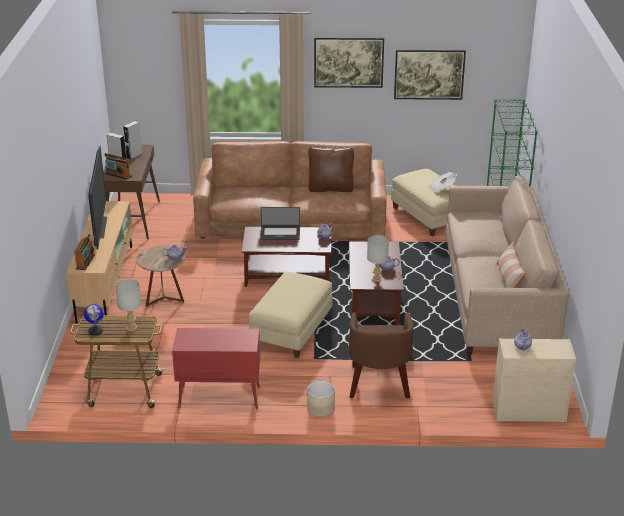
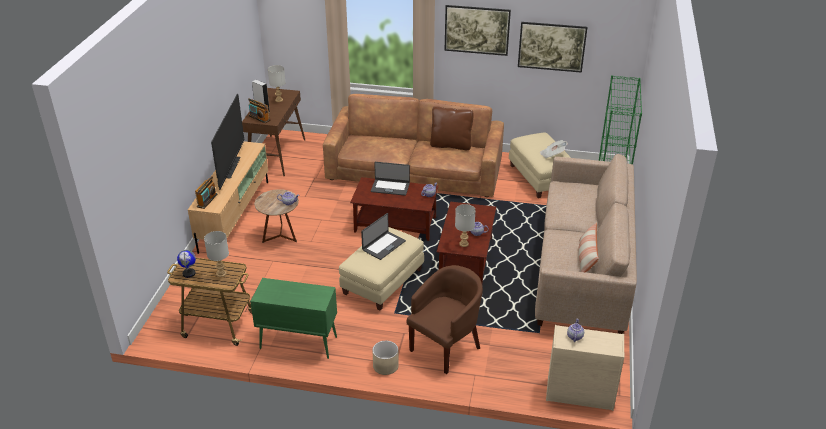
camera: 10 degrees right, 5 degrees up
grey speaker [123,121,142,160] -> grey table lamp [268,65,286,102]
red cabinet [172,328,260,409] -> green cabinet [250,278,337,359]
brown armchair [349,312,413,399] -> brown armchair turned 150 degrees counterclockwise [406,265,483,374]
none -> laptop [361,213,406,260]

